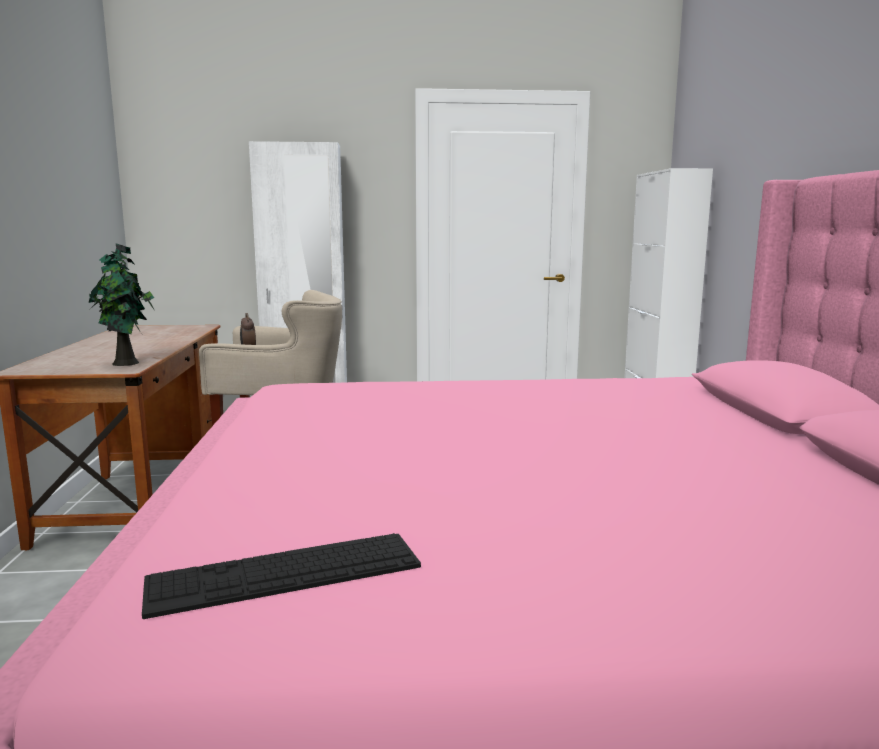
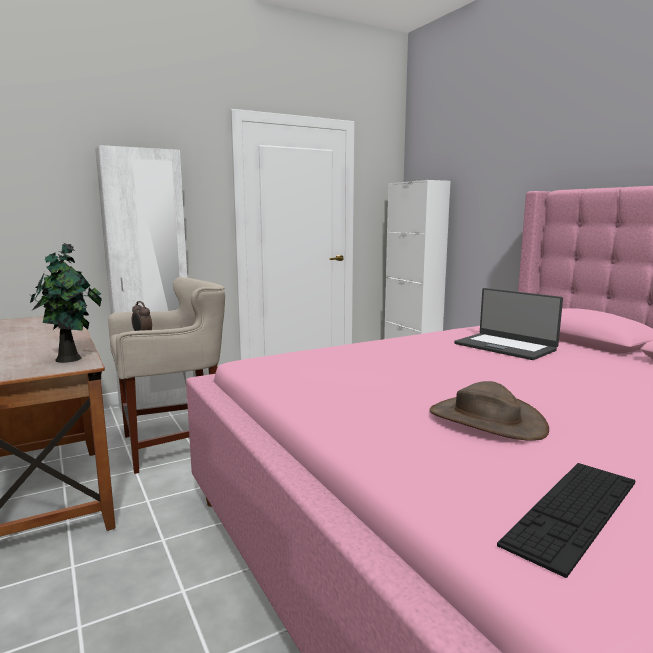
camera: 25 degrees left, 0 degrees up
none -> brown hat [429,381,549,441]
none -> laptop [454,288,563,360]

